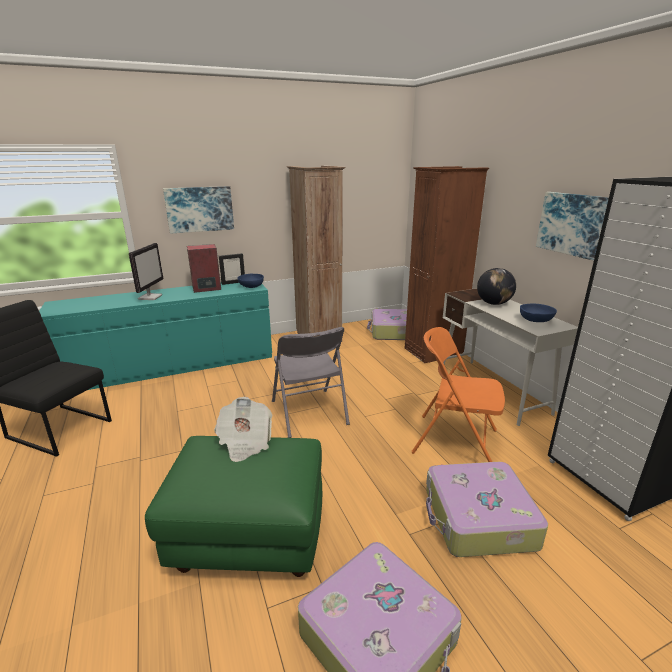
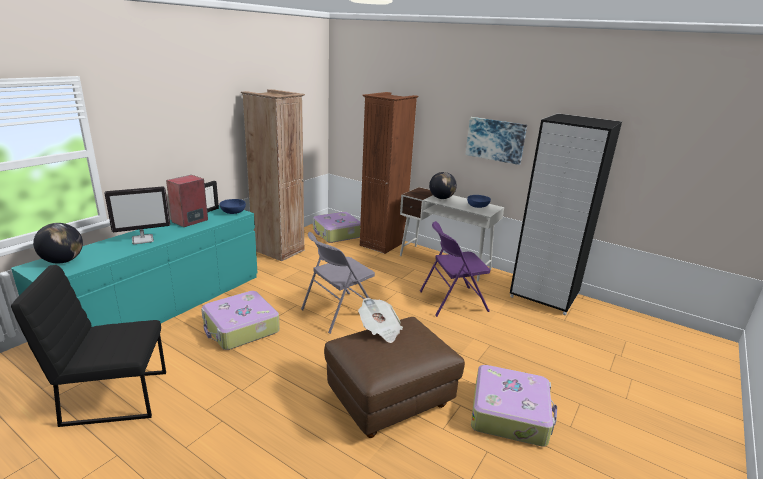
camera: 35 degrees left, 0 degrees up
monitor [129,243,163,300] -> monitor turned 90 degrees clockwise [104,186,170,244]
green ottoman [145,436,322,577] -> brown ottoman [324,317,465,438]
picture [163,186,234,234] -> none
grey chair [272,327,350,438] -> grey chair turned 105 degrees clockwise [301,232,375,334]
orange chair [412,327,505,462] -> purple chair [420,221,490,317]
suitcase [426,462,548,557] -> suitcase moved to [201,291,280,350]
none -> globe [33,223,83,264]

